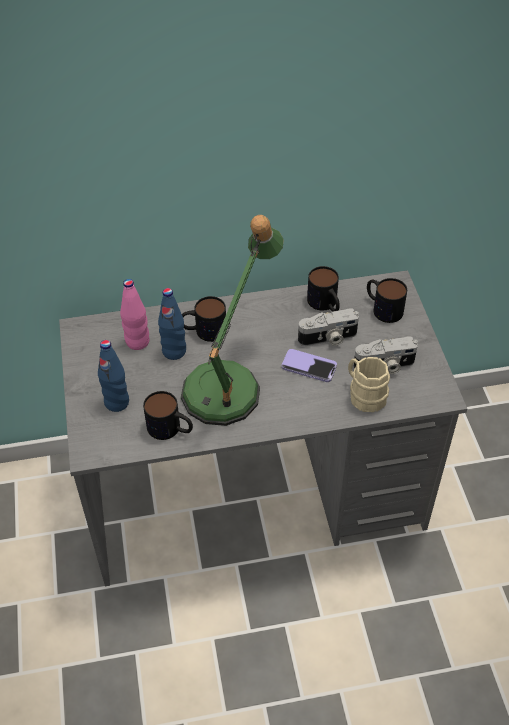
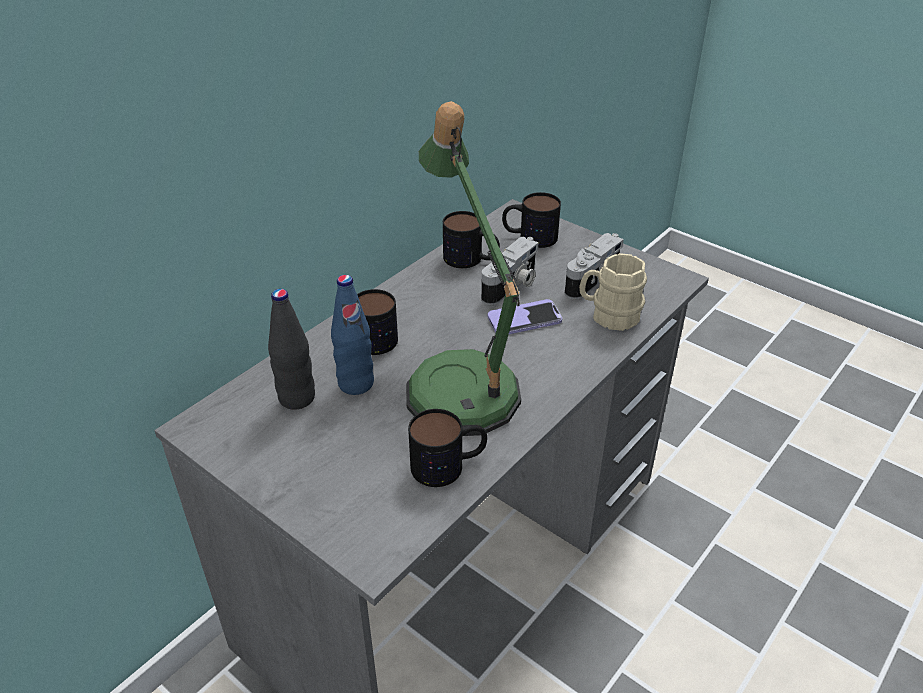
camera: 40 degrees left, 10 degrees down
blue bottle [98,340,129,412] -> none
pink bottle [120,279,149,350] -> black bottle [268,289,315,410]

